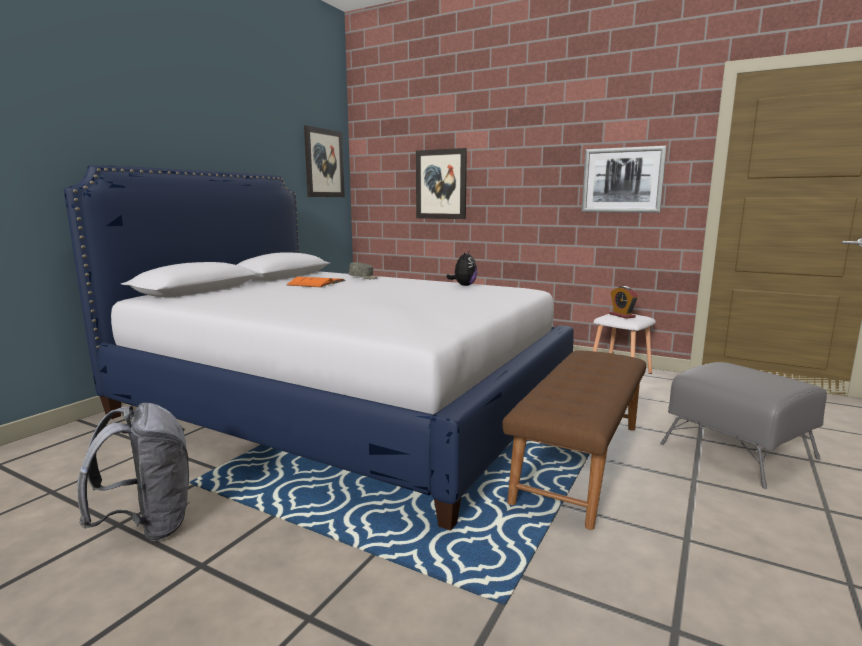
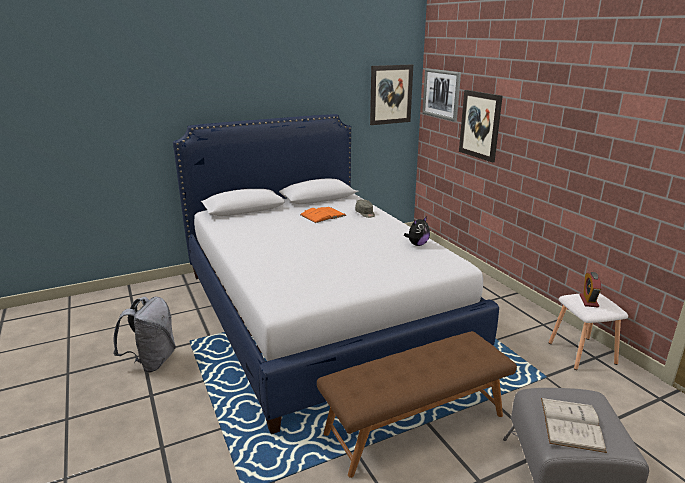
camera: 35 degrees right, 10 degrees up
picture [581,146,667,213] -> picture moved to [422,68,461,122]
none -> white book [541,398,607,453]

